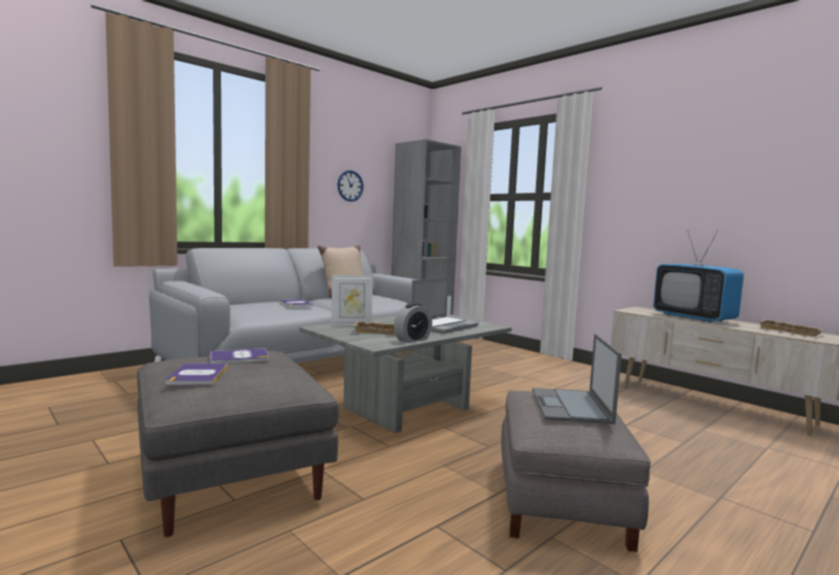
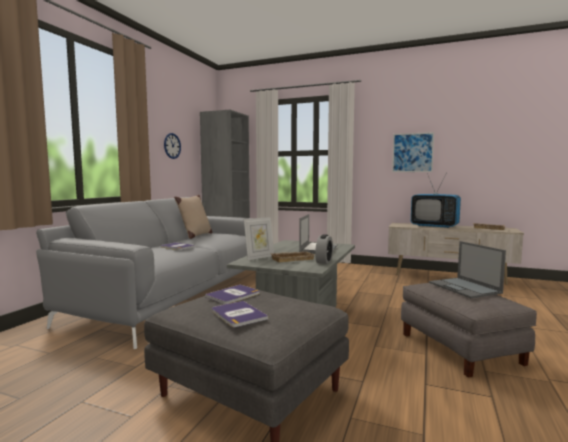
camera: 25 degrees left, 0 degrees up
none -> picture [392,132,434,172]

